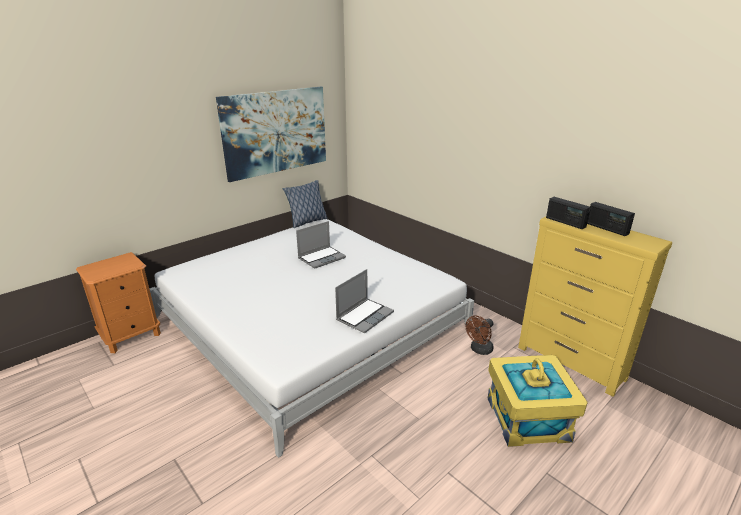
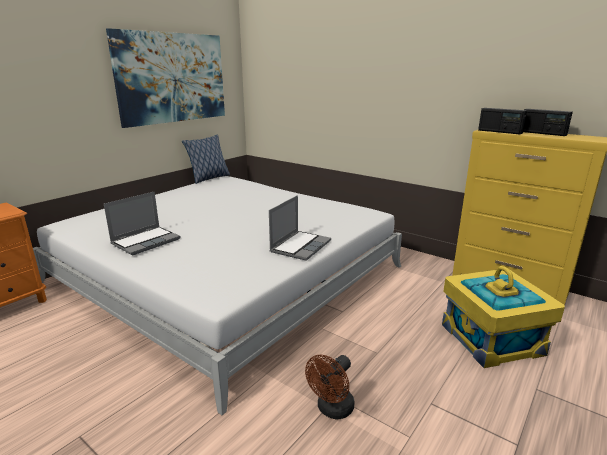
camera: 10 degrees left, 5 degrees down
laptop [296,221,346,269] -> laptop moved to [104,191,181,255]
brown fan [466,316,494,355] -> brown fan moved to [305,355,355,419]

